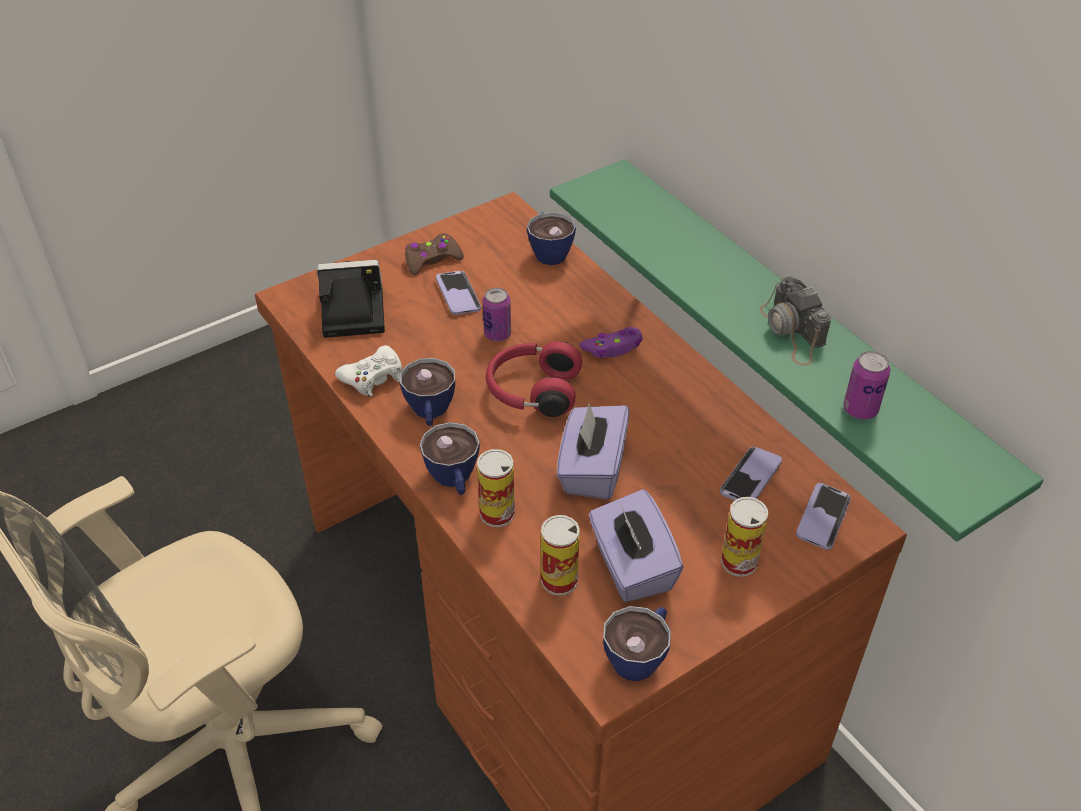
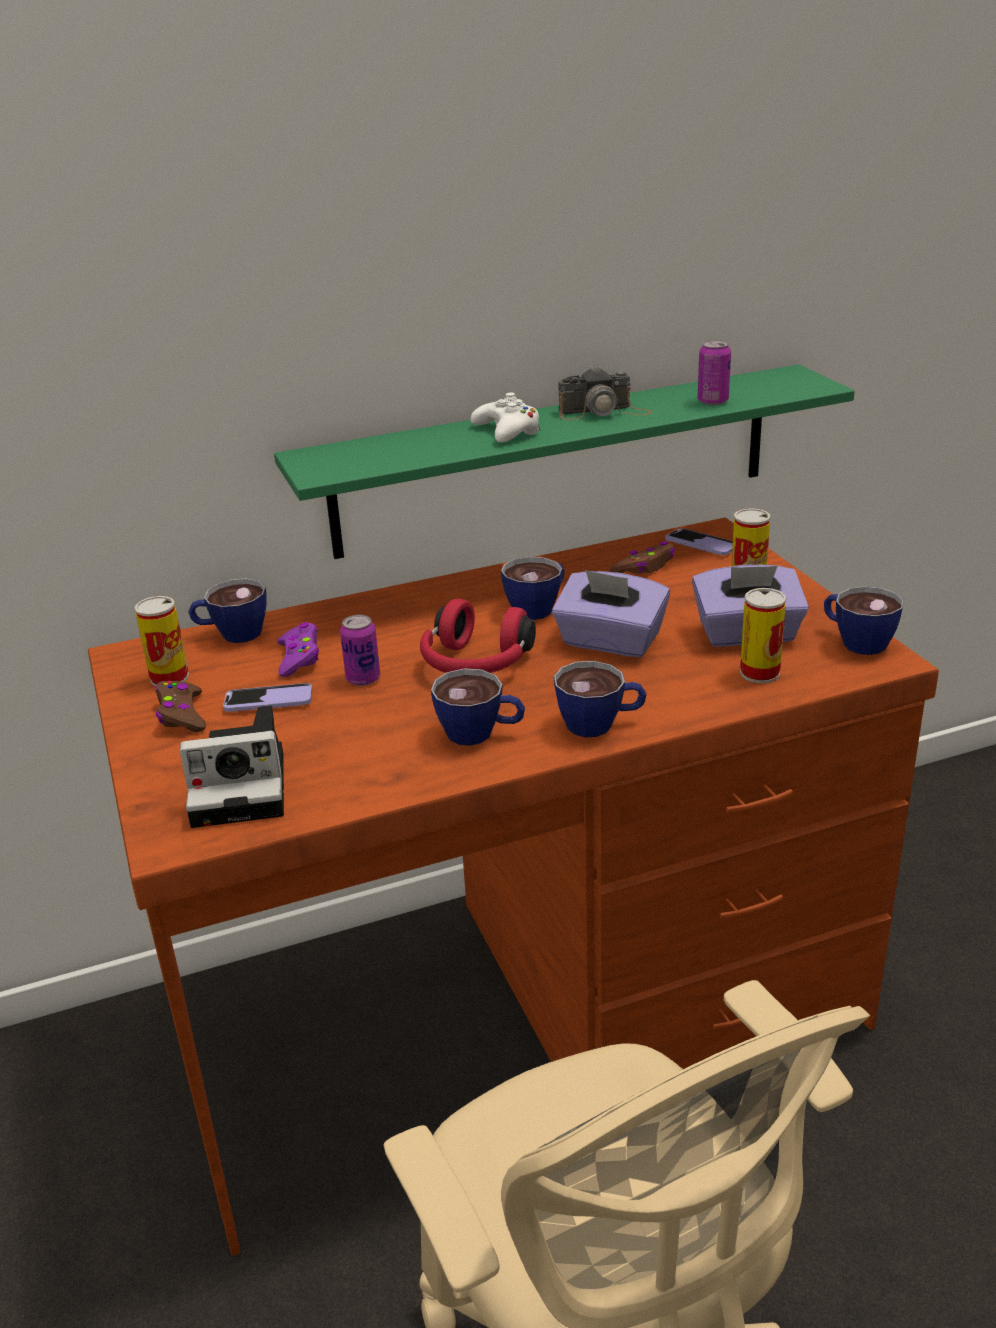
camera: 75 degrees left, 15 degrees down
camera [317,260,385,338] -> camera turned 105 degrees counterclockwise [180,705,284,828]
white game controller [335,345,402,397] -> white game controller moved to [471,392,540,443]
can [477,449,515,527] -> can moved to [134,596,189,686]
purple game controller [579,327,643,358] -> purple game controller moved to [277,622,319,677]
phone [720,447,782,501] -> brown game controller [610,541,675,574]
none -> cup [501,557,565,620]

